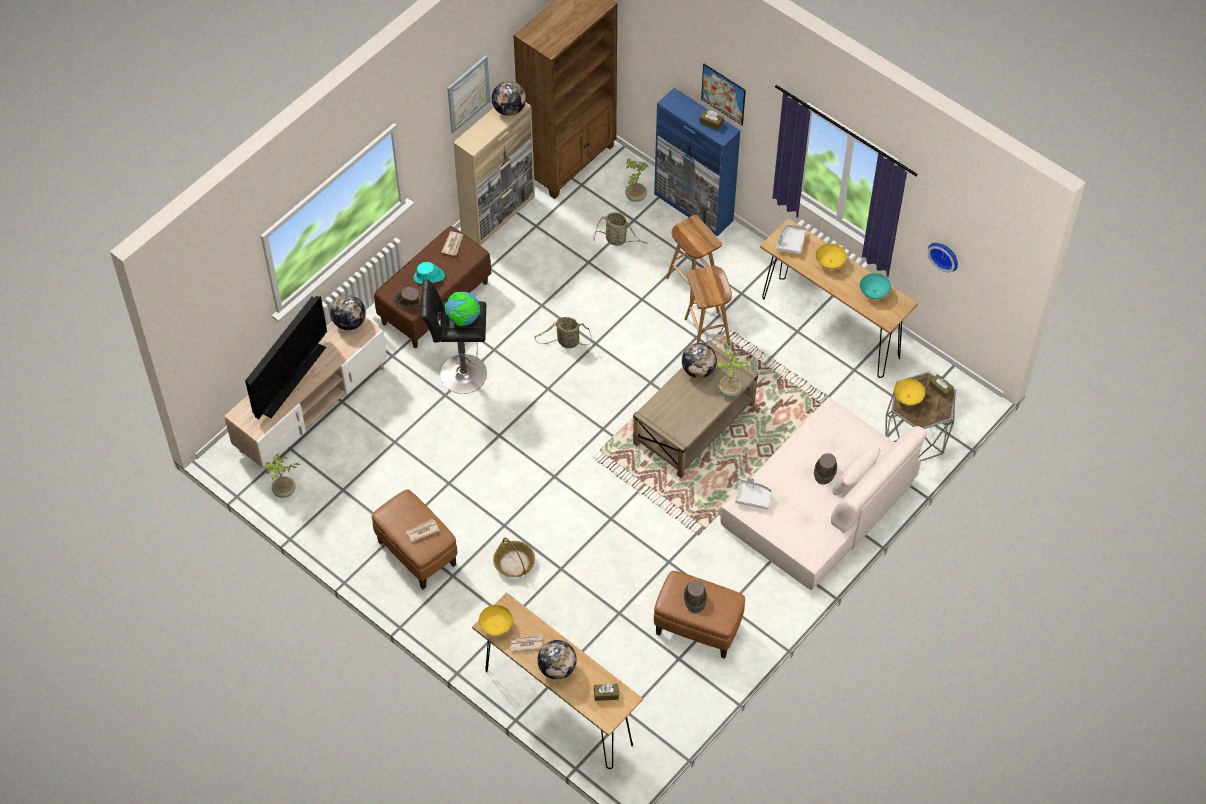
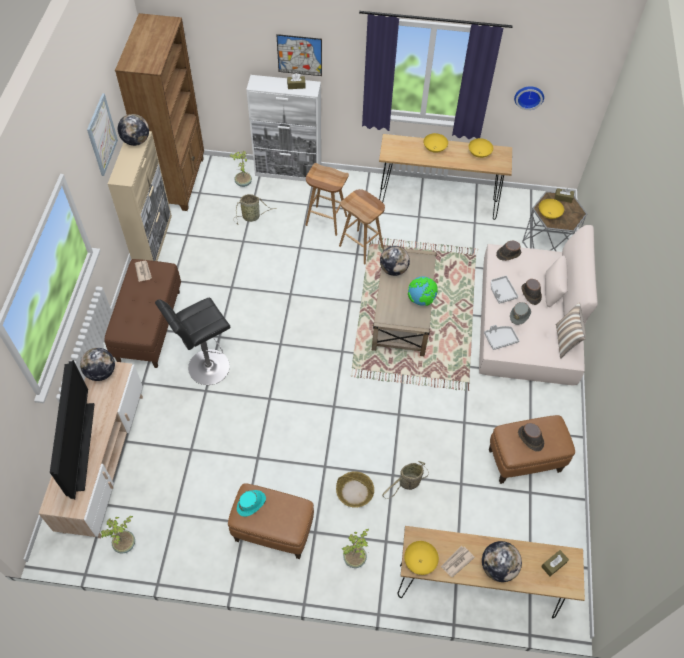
camera: 35 degrees left, 0 degrees up
brown hat [394,287,422,309] -> brown hat moved to [496,241,521,261]
newspaper [406,519,440,542] -> none
turquoise hat [414,262,445,284] -> turquoise hat moved to [237,490,266,517]
globe [445,292,480,326] -> globe moved to [408,276,438,306]
basket [535,317,592,348] -> basket moved to [382,461,429,499]
blue cabinet [654,88,741,236] -> white cabinet [246,75,321,181]
potted plant [716,351,751,397] -> potted plant moved to [342,529,369,568]
grey tray [776,224,807,255] -> grey tray moved to [491,276,518,304]
turquoise bowl [860,273,891,299] -> yellow bowl [469,138,493,158]
none -> grey hat [510,302,531,325]
none -> pillow [556,303,586,359]

